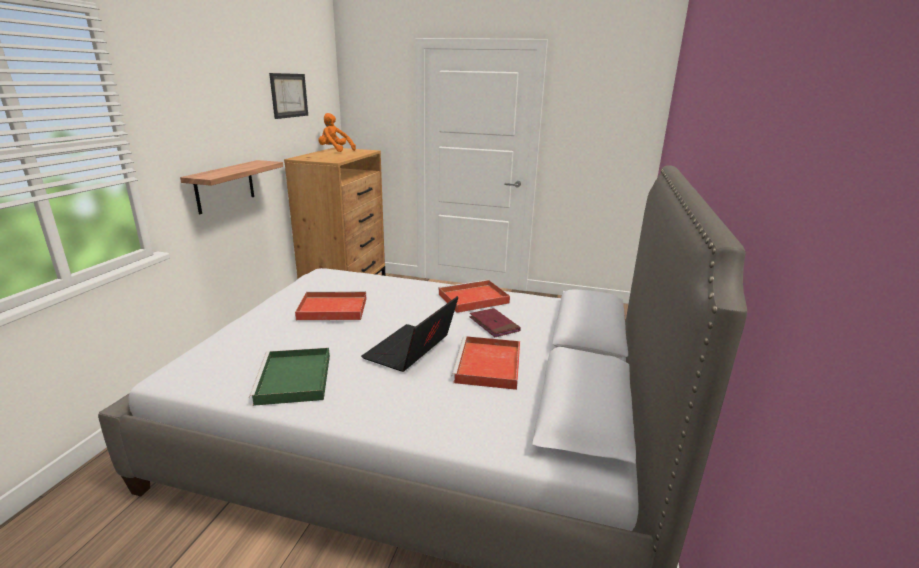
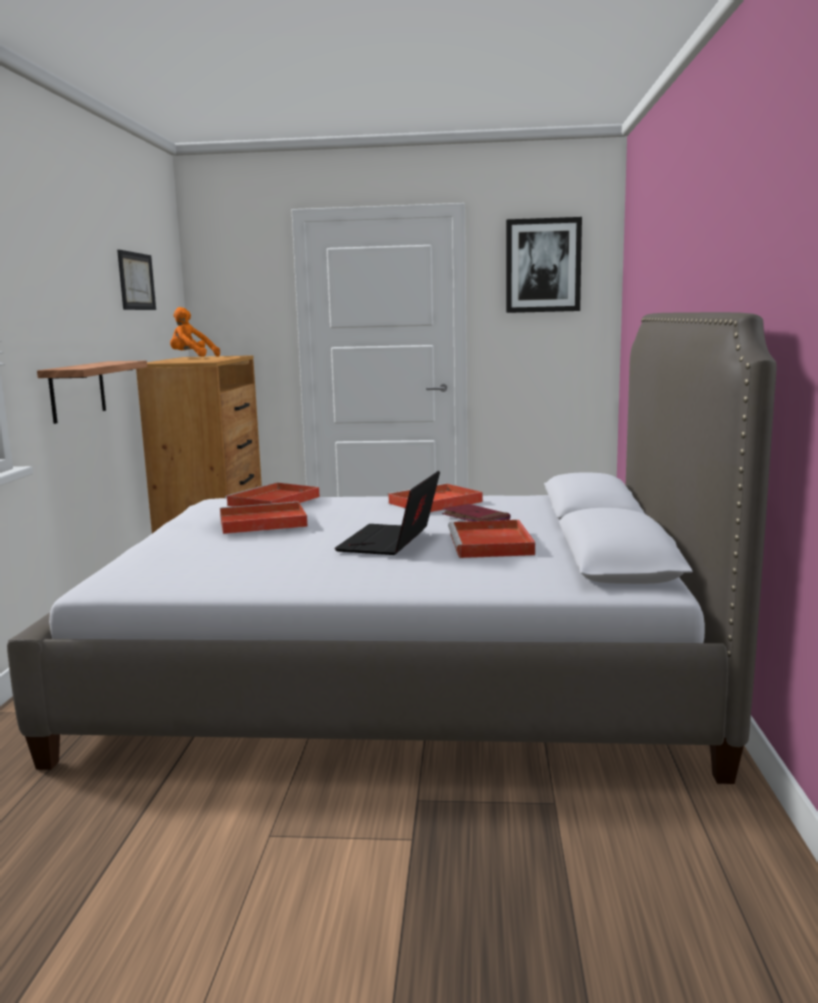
camera: 10 degrees left, 10 degrees down
green tray [249,348,330,406] -> none
none -> red tray [225,482,320,507]
none -> picture [506,217,582,313]

